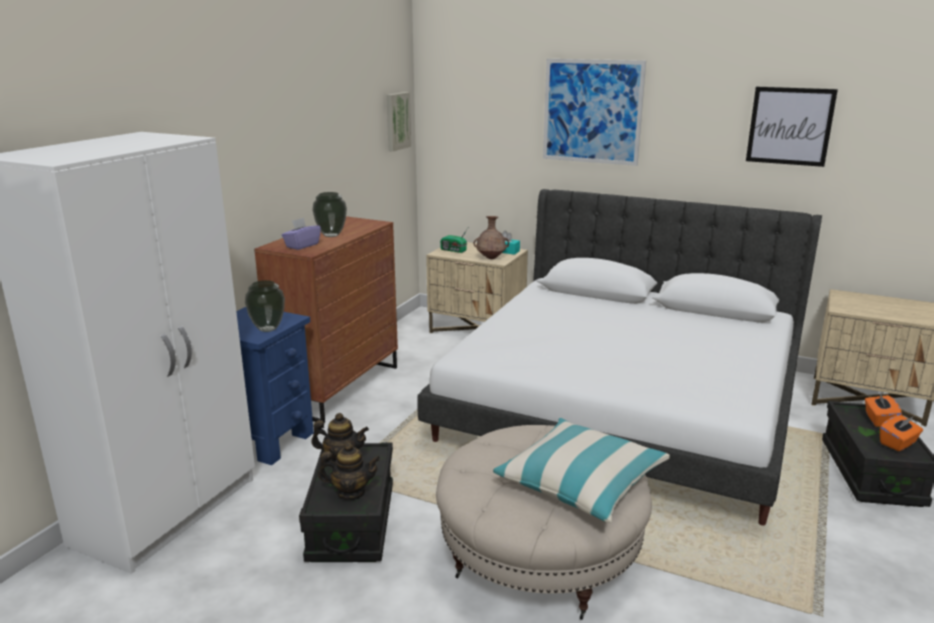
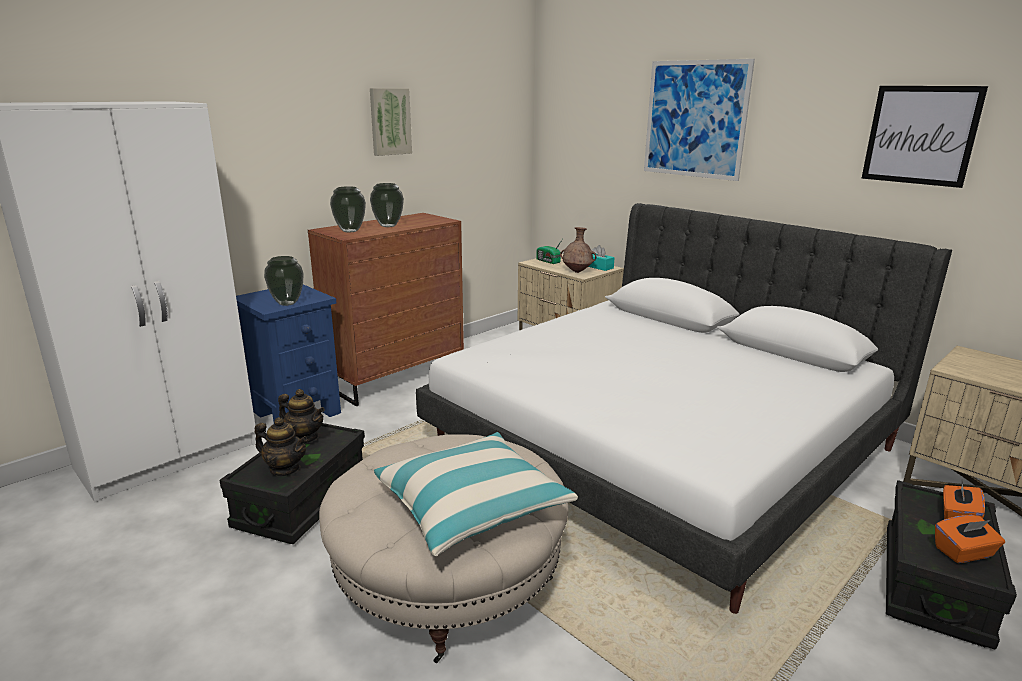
camera: 20 degrees right, 0 degrees up
purple tissue box [282,218,321,250] -> vase [330,186,366,232]
picture [386,92,411,152] -> picture moved to [370,88,412,156]

